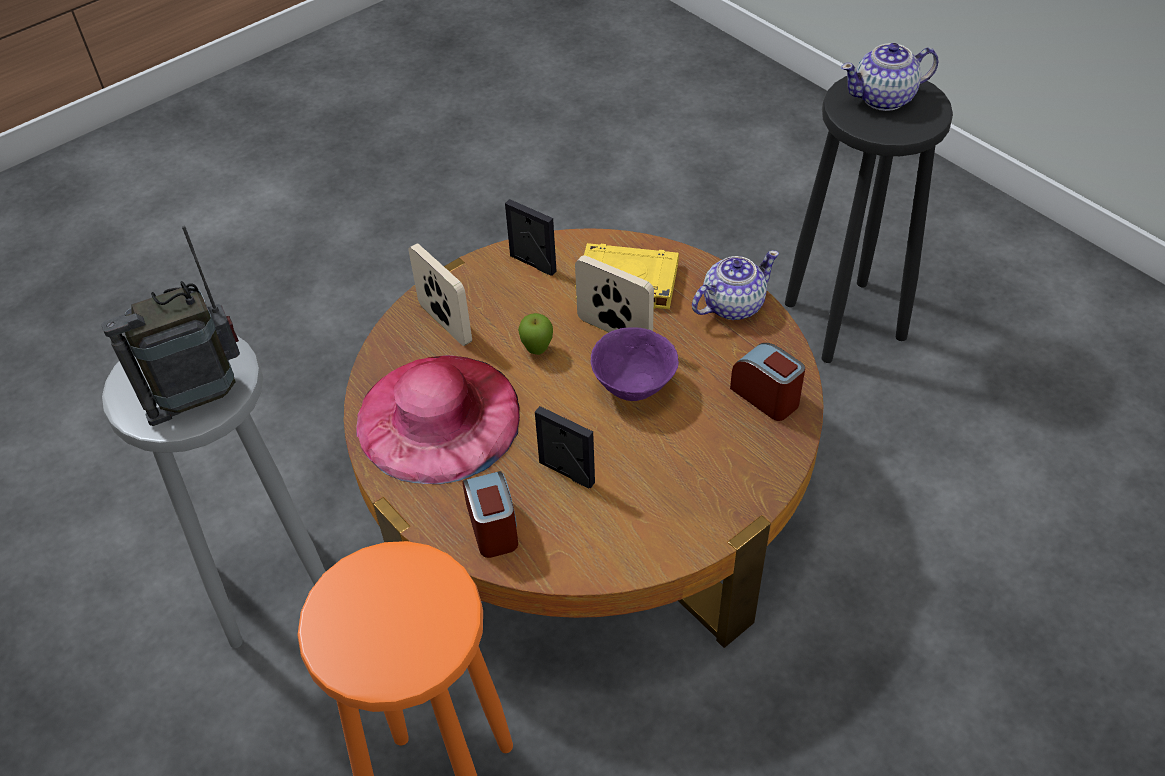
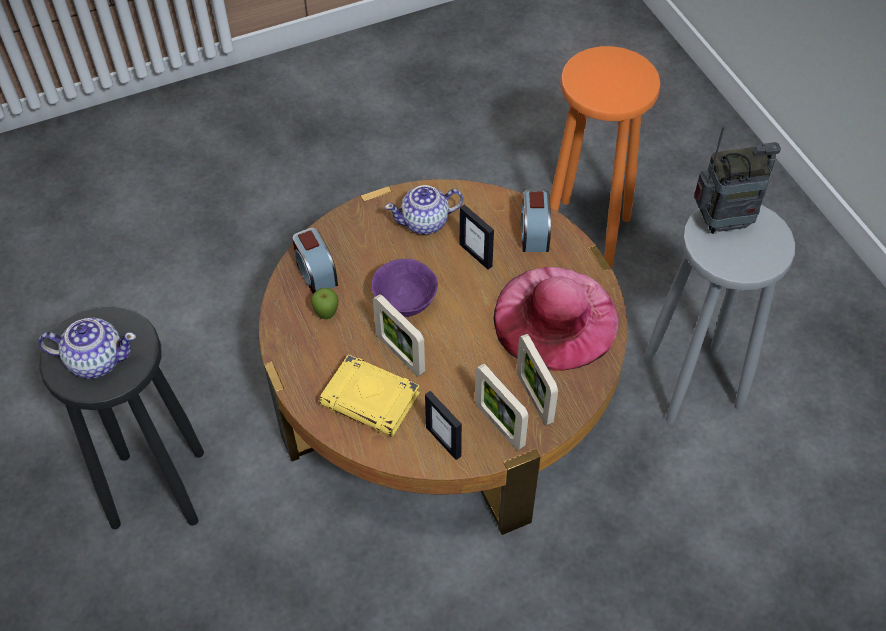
camera: 165 degrees left, 5 degrees up
apple [518,313,553,355] -> apple moved to [311,288,339,319]
teapot [692,250,779,320] -> teapot moved to [385,185,463,235]
none -> picture frame [475,364,529,450]

